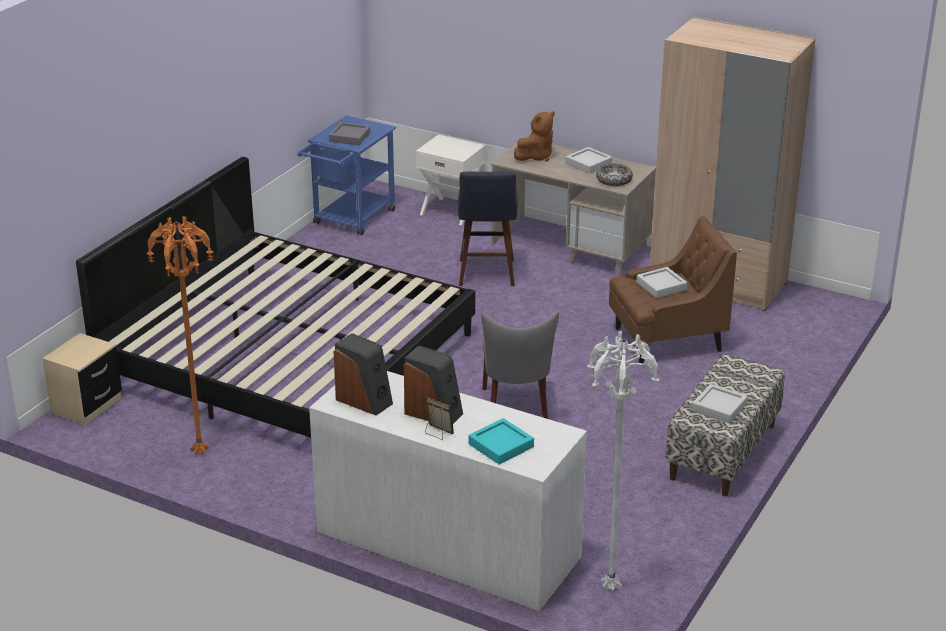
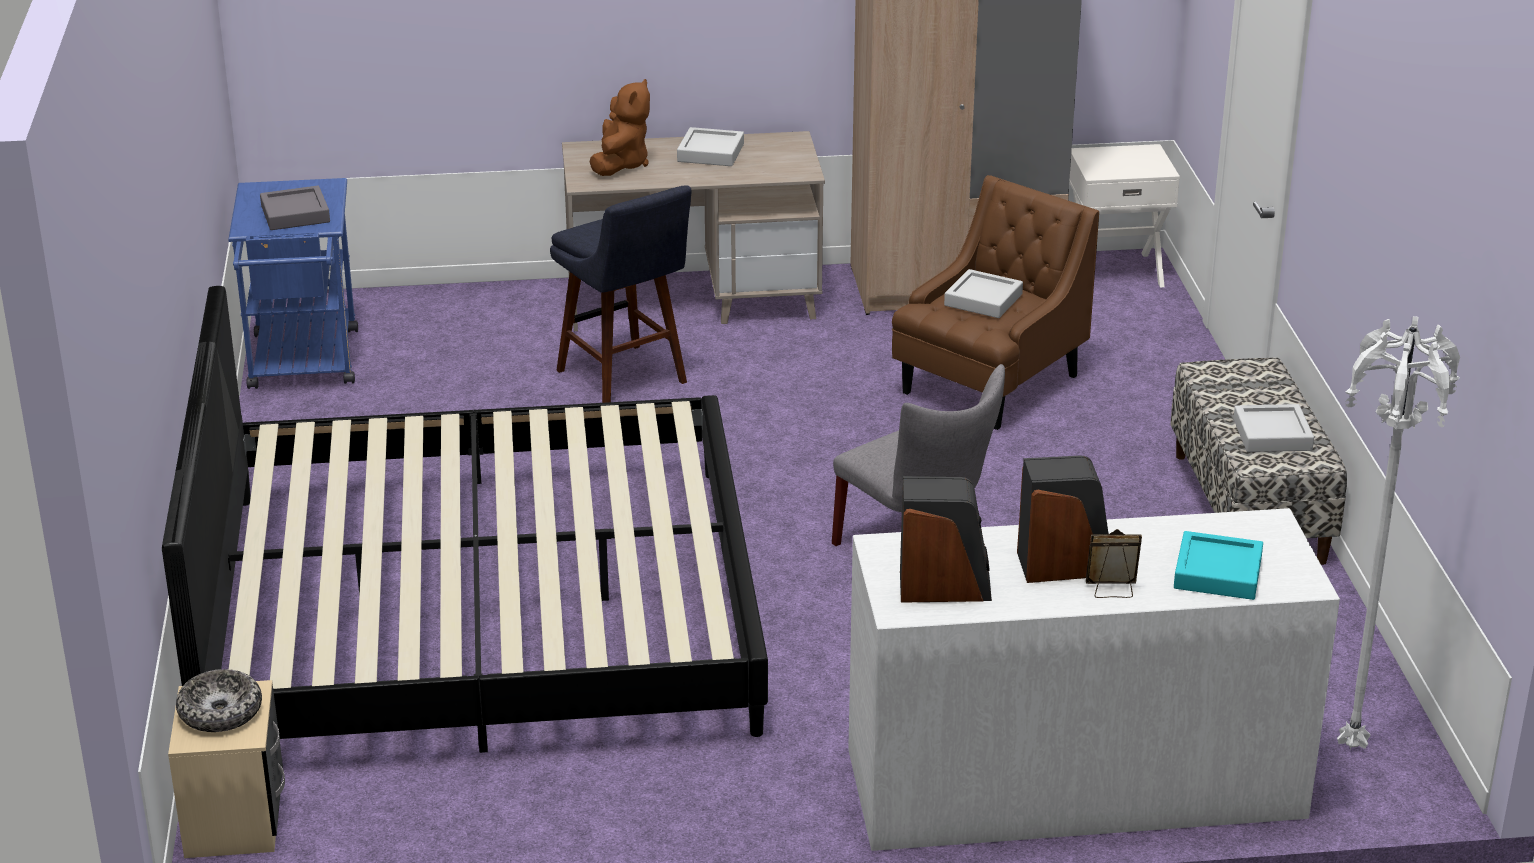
camera: 35 degrees left, 0 degrees up
orange floor lamp [146,216,214,455] -> none
white nightstand [416,134,486,225] -> white nightstand moved to [1069,144,1180,287]
bowl [596,163,633,186] -> bowl moved to [176,669,262,732]

